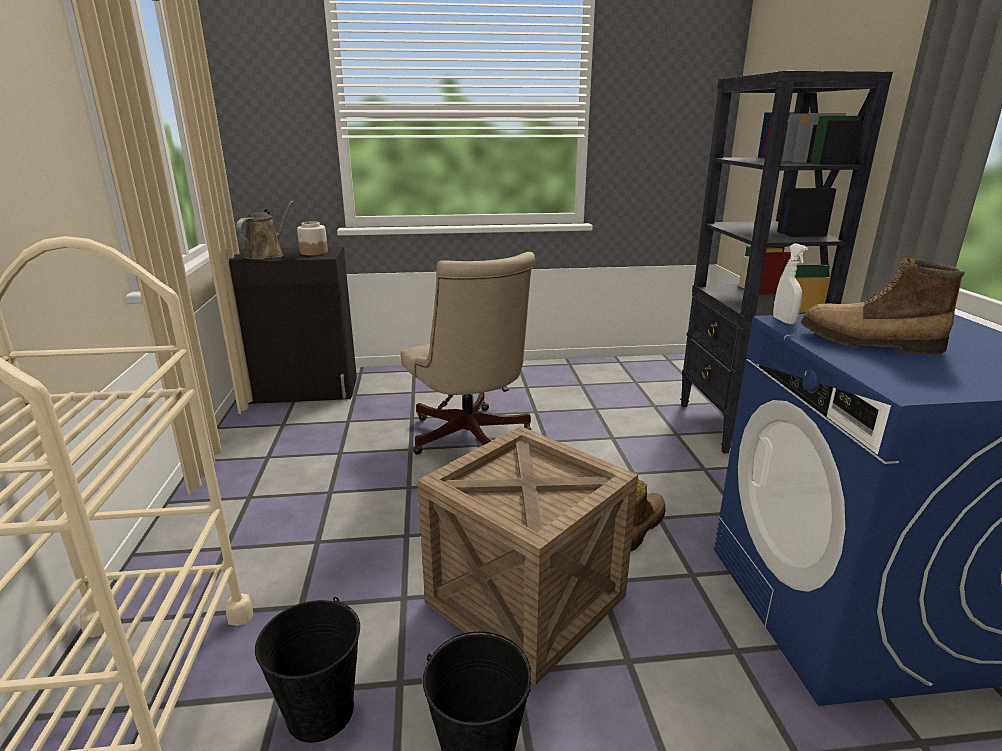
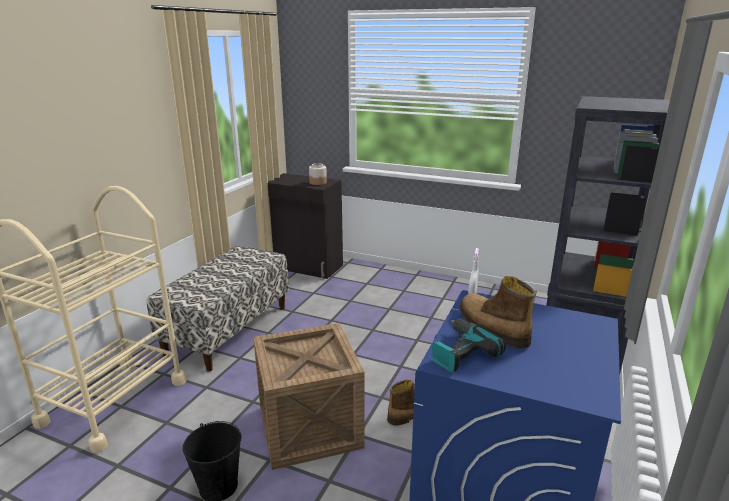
camera: 30 degrees right, 0 degrees up
brown watering can [236,200,294,260] -> none
black bucket [255,597,360,743] -> none
beige office chair [400,252,535,455] -> none
none -> bench [147,246,289,372]
none -> power drill [432,318,506,373]

